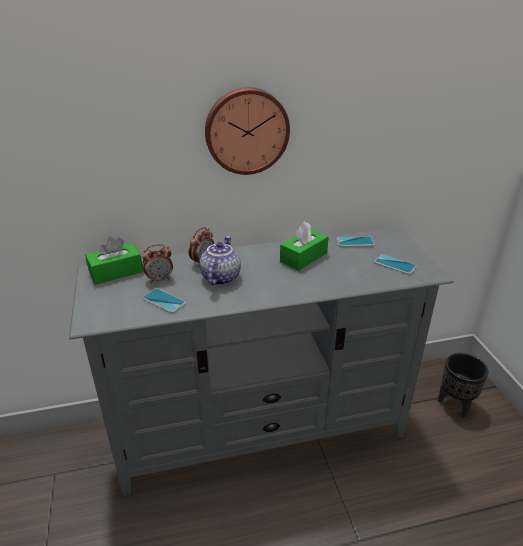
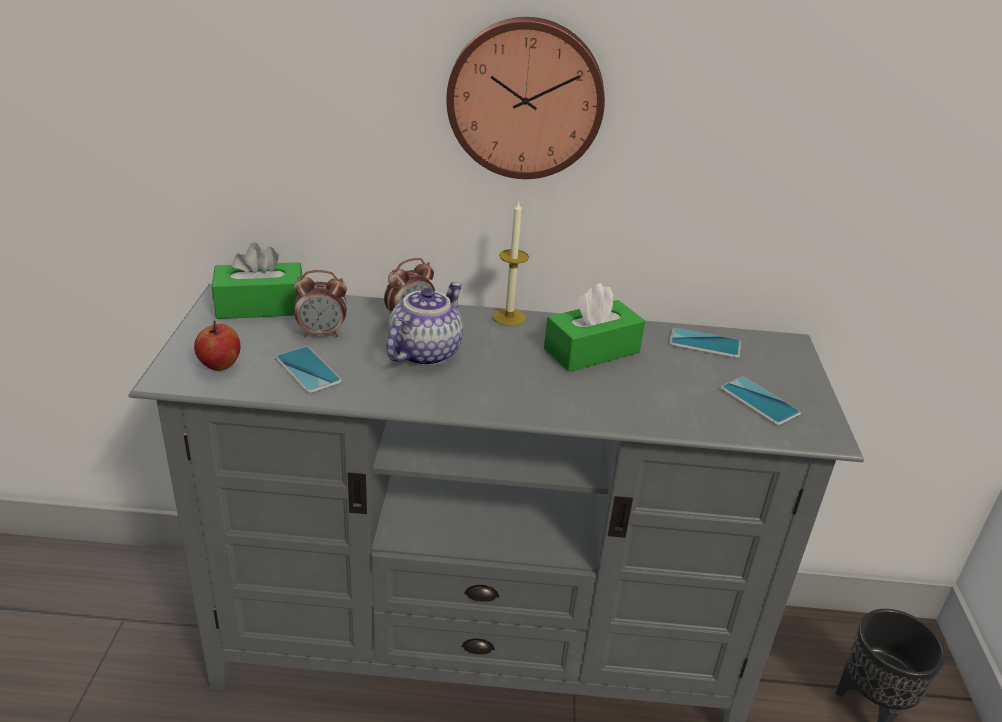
camera: 15 degrees right, 0 degrees up
none -> apple [194,321,240,371]
none -> candle [493,200,529,326]

